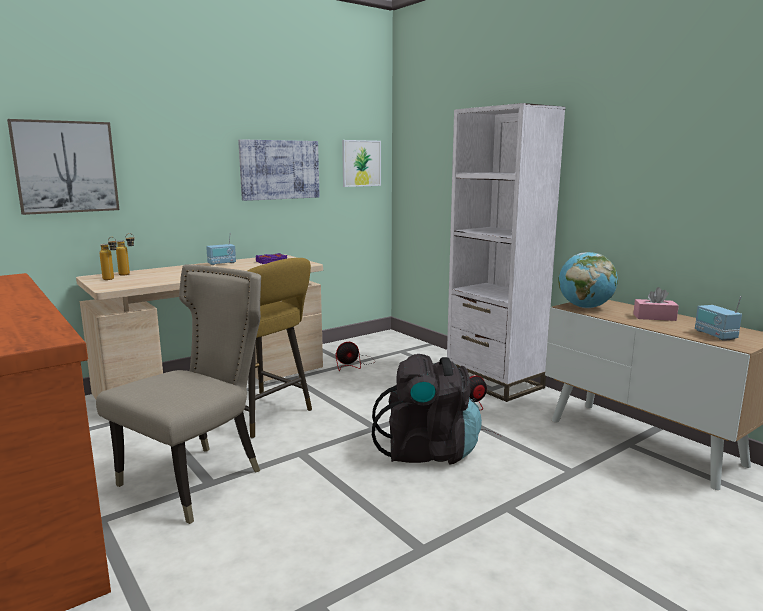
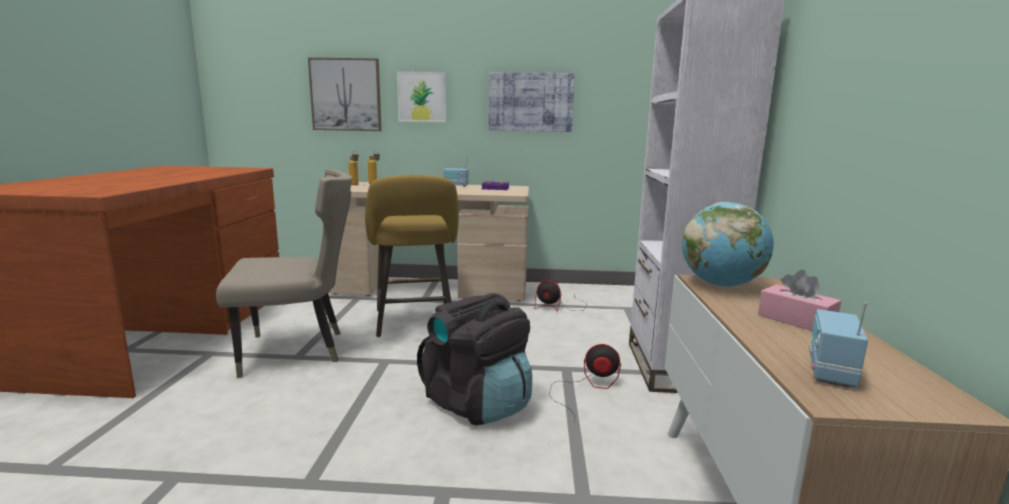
camera: 40 degrees right, 0 degrees up
picture [342,140,381,187] -> picture moved to [397,72,446,122]

